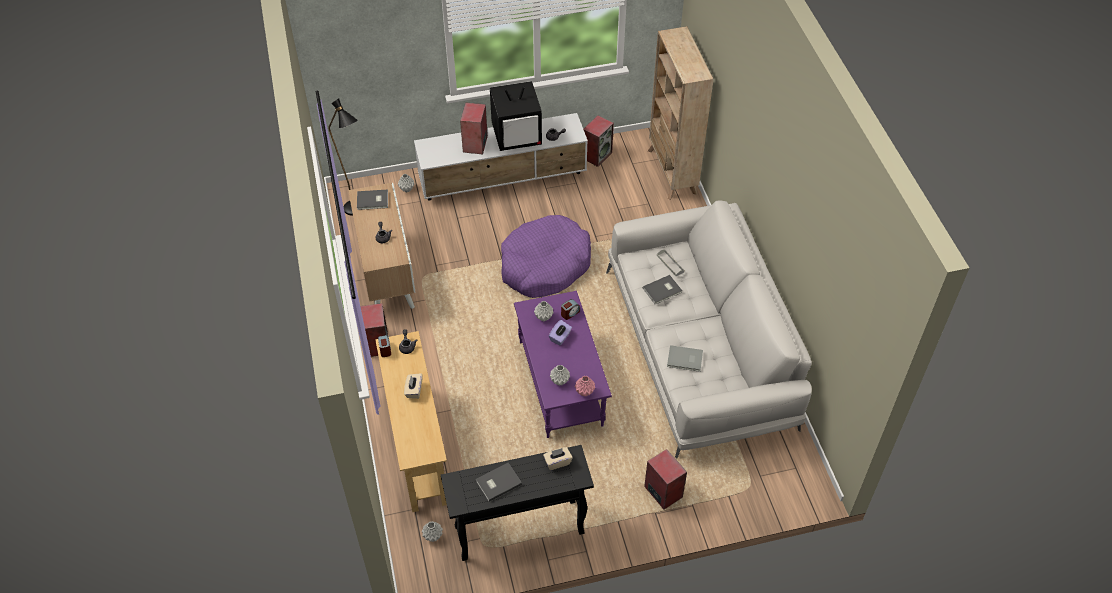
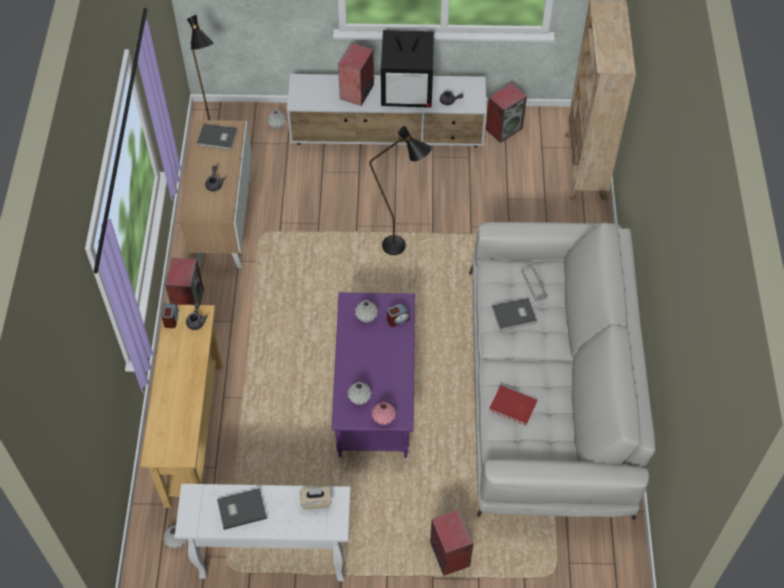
camera: 15 degrees right, 5 degrees up
beige tissue box [404,373,422,399] -> none
black console table [441,445,594,561] -> white console table [175,484,350,581]
purple dog bed [501,215,591,298] -> black floor lamp [369,126,432,255]
purple tissue box [549,320,572,346] -> none
grey book [667,345,703,372] -> red book [489,385,537,425]

